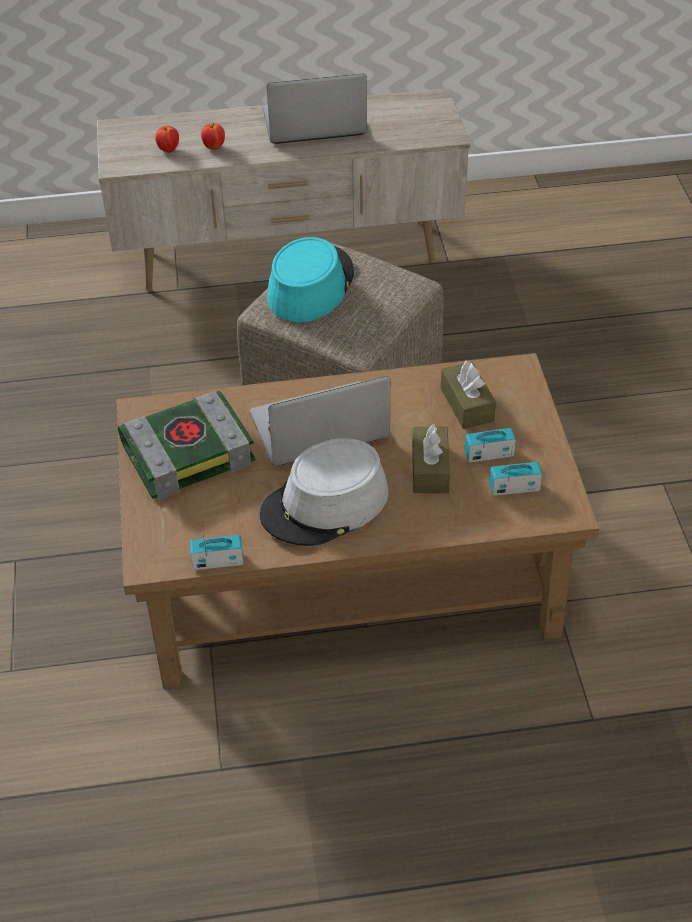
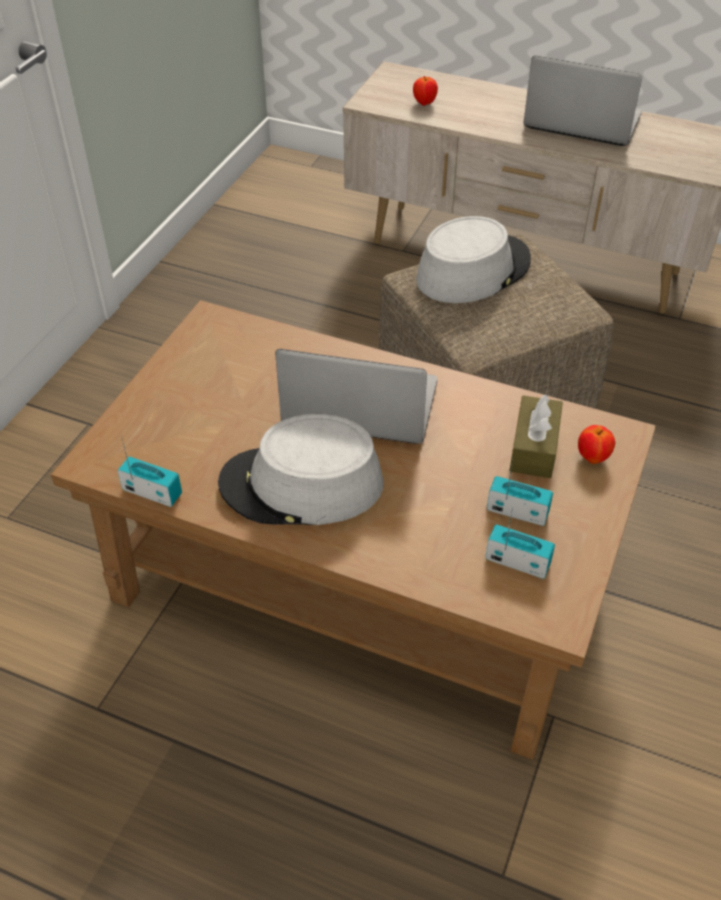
camera: 30 degrees right, 0 degrees up
book [118,391,255,500] -> none
apple [201,123,225,150] -> apple moved to [578,425,615,464]
turquoise hat [267,237,354,322] -> grey hat [416,216,531,303]
brown tissue box [412,424,450,493] -> none

